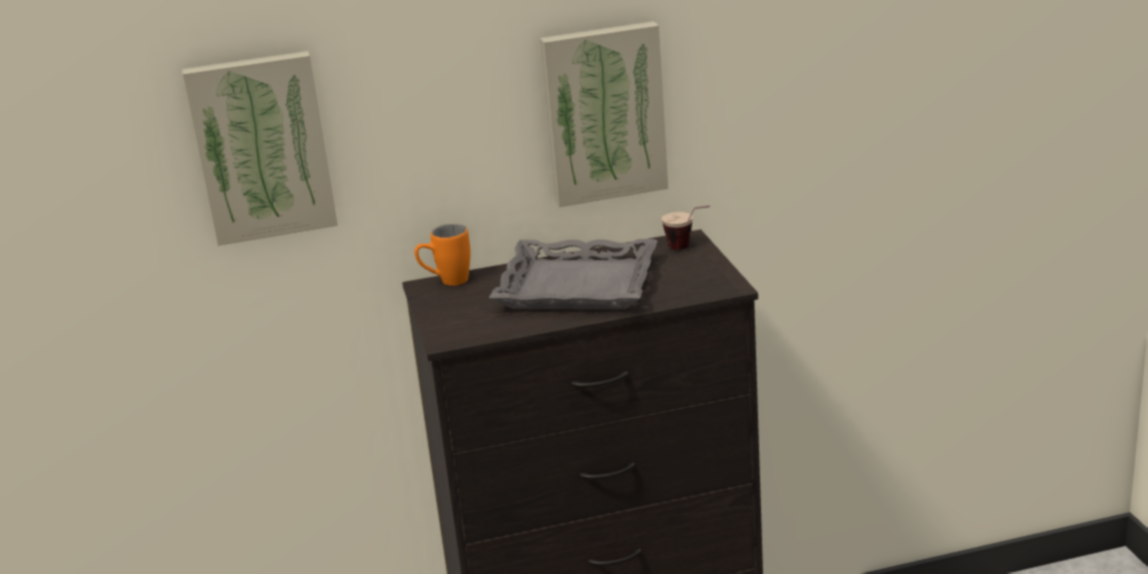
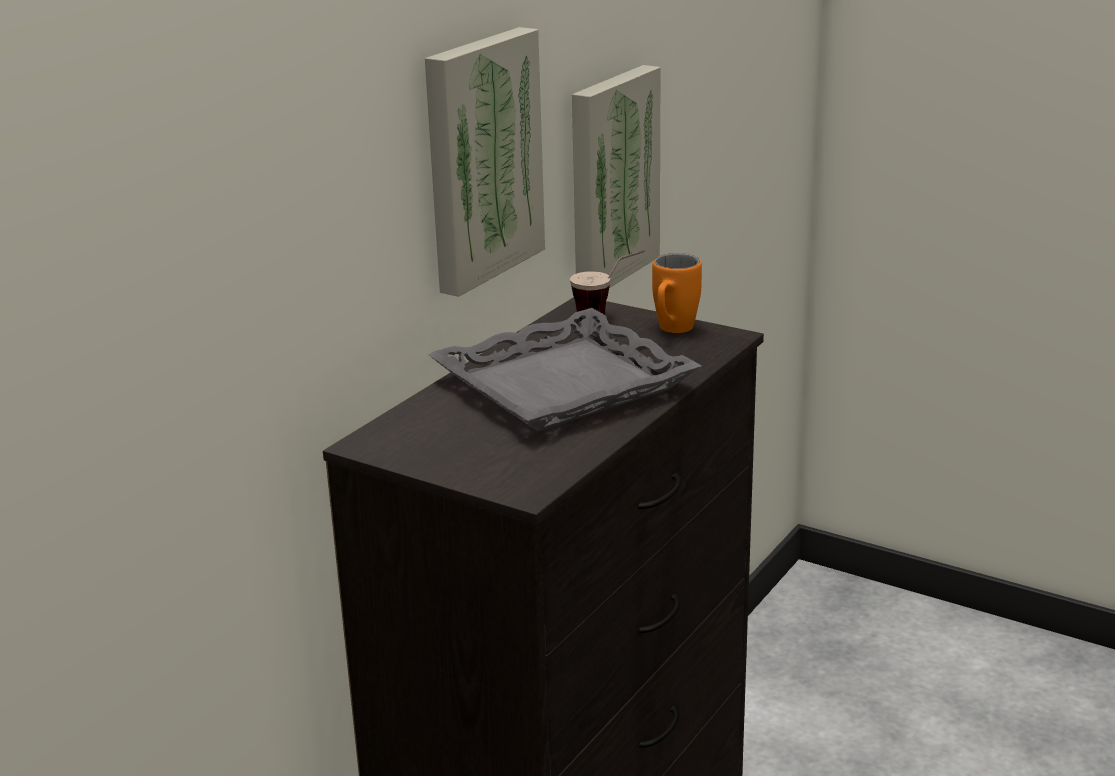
camera: 45 degrees left, 0 degrees up
picture [183,51,338,246] -> picture moved to [572,65,660,288]
orange mug [415,224,471,286] -> orange mug moved to [652,253,702,333]

